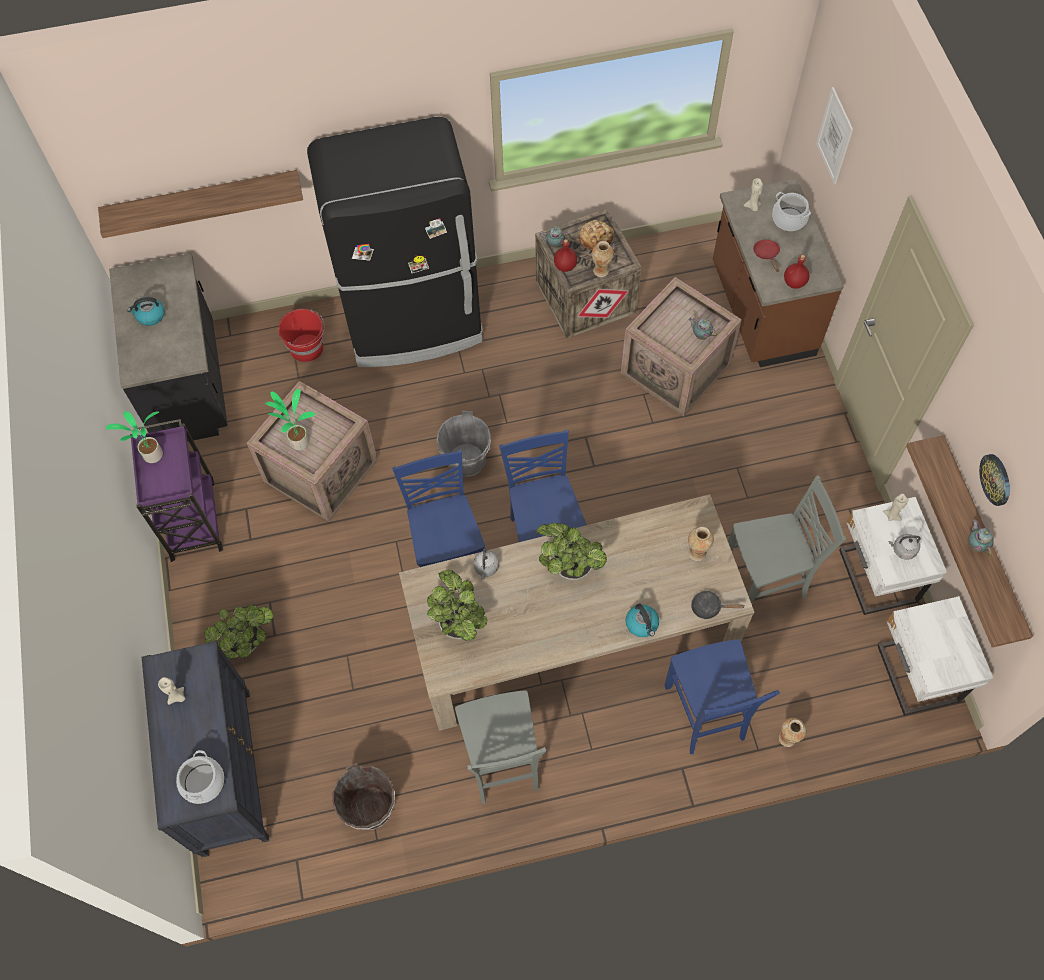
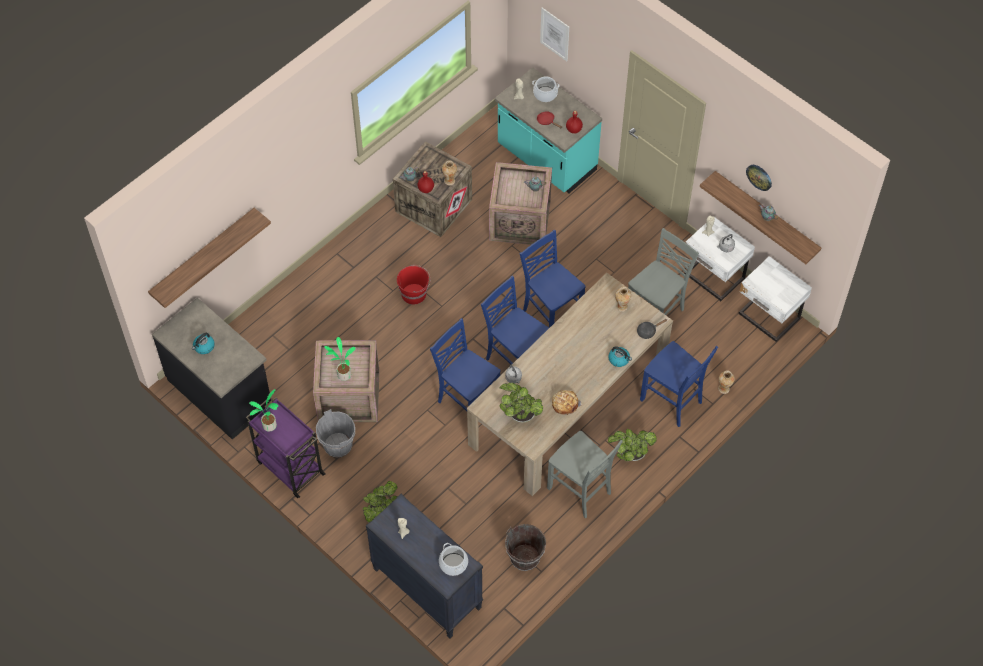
camera: 35 degrees left, 5 degrees down
red bucket [278,309,325,362] -> red bucket moved to [397,265,431,304]
black fridge [307,117,483,367] -> none
grey bucket [437,411,491,477] -> grey bucket moved to [316,409,355,458]
potted plant [536,523,607,580] -> potted plant moved to [608,429,657,461]
bread [579,220,615,251] -> bread moved to [552,390,583,415]
brown counter [713,178,843,367] -> turquoise counter [495,67,602,193]
none -> blue chair [520,230,586,328]

